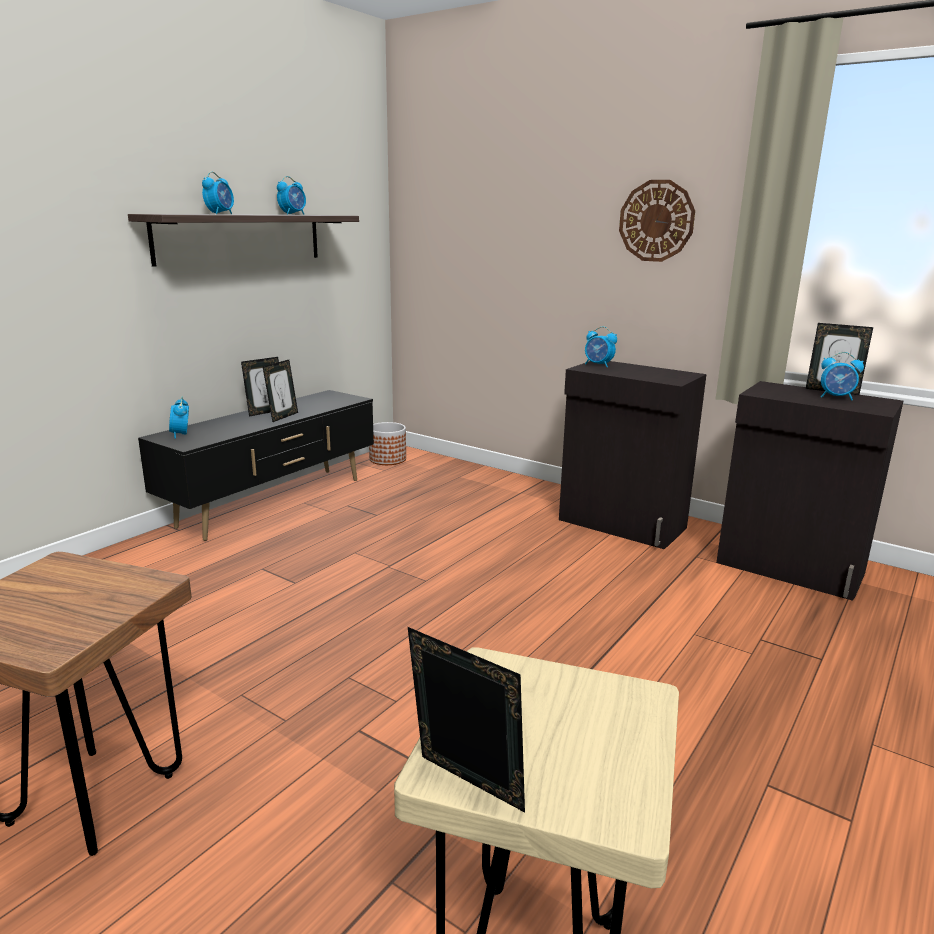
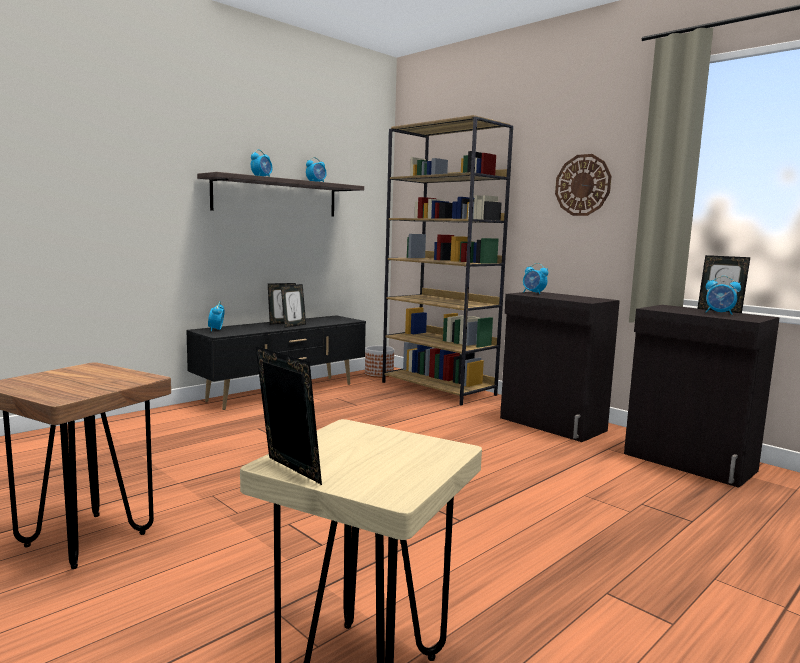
camera: 10 degrees right, 10 degrees down
none -> brown bookcase [382,115,513,406]

